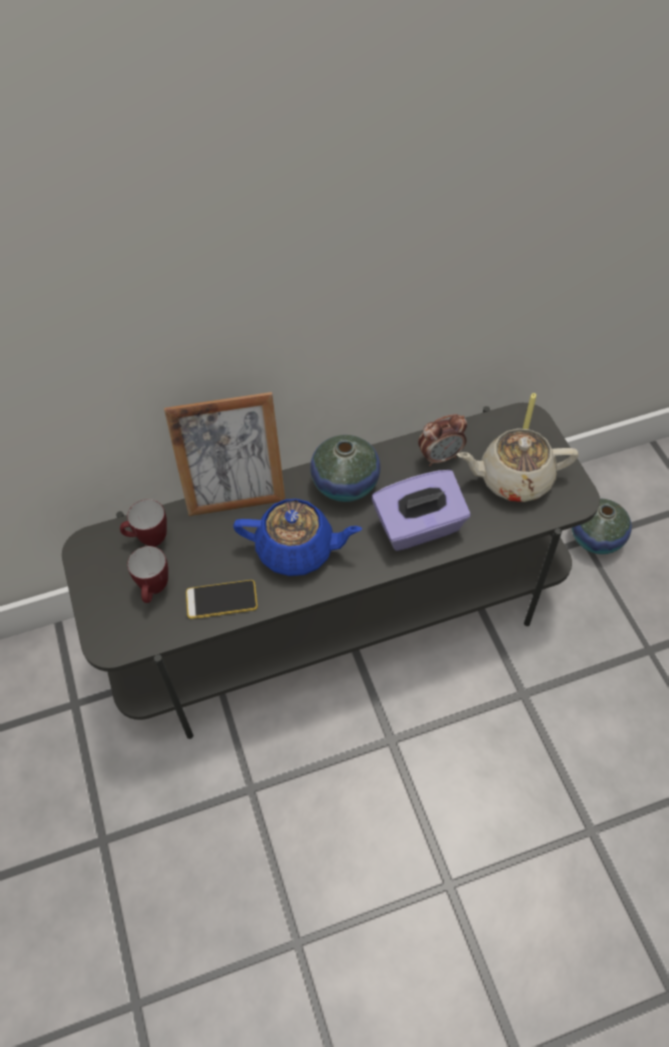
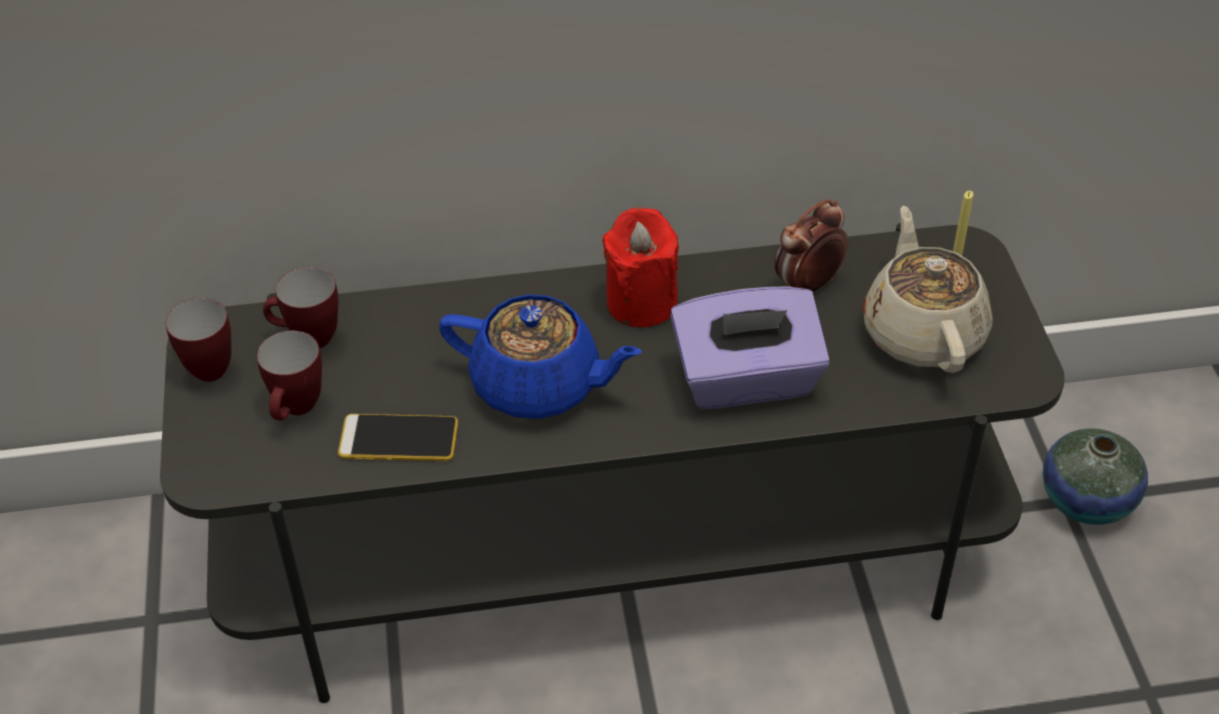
camera: 10 degrees right, 10 degrees down
picture frame [164,392,285,516] -> none
vase [310,435,381,502] -> red candle [602,207,679,327]
alarm clock [418,414,467,466] -> alarm clock turned 150 degrees clockwise [774,199,848,292]
beige teapot [457,428,579,502] -> beige teapot turned 75 degrees clockwise [863,206,993,373]
none -> mug [166,298,231,382]

